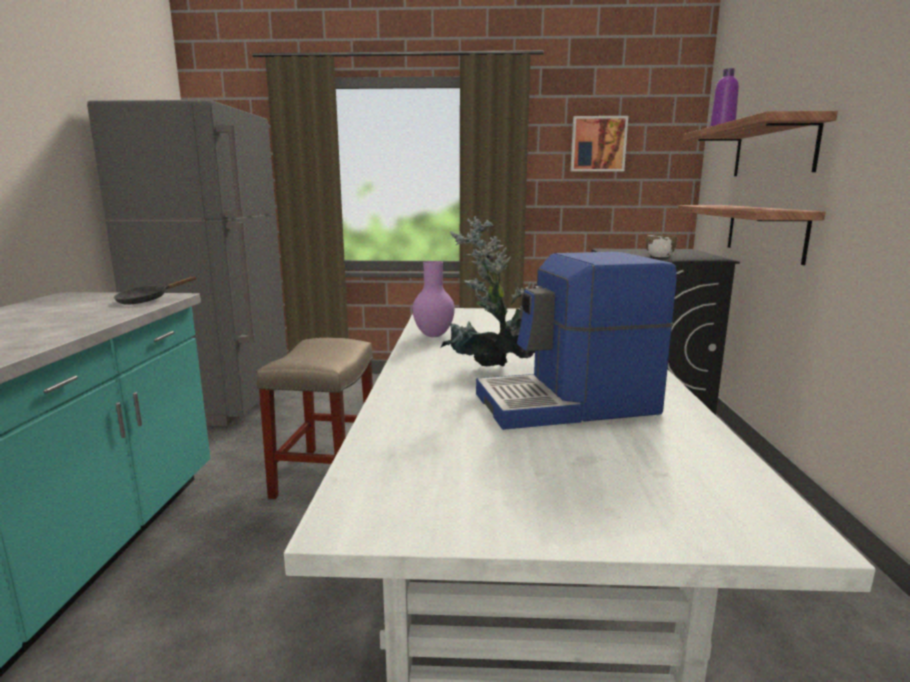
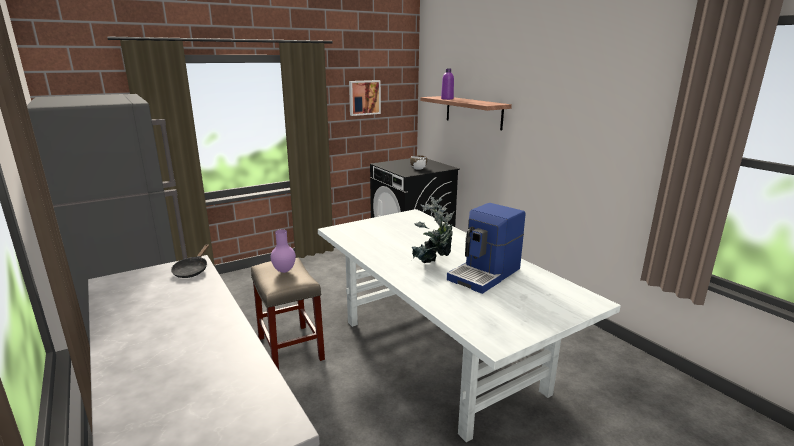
camera: 35 degrees left, 5 degrees up
purple vase [412,261,455,337] -> purple vase moved to [271,229,296,273]
shelf [678,205,826,265] -> none

